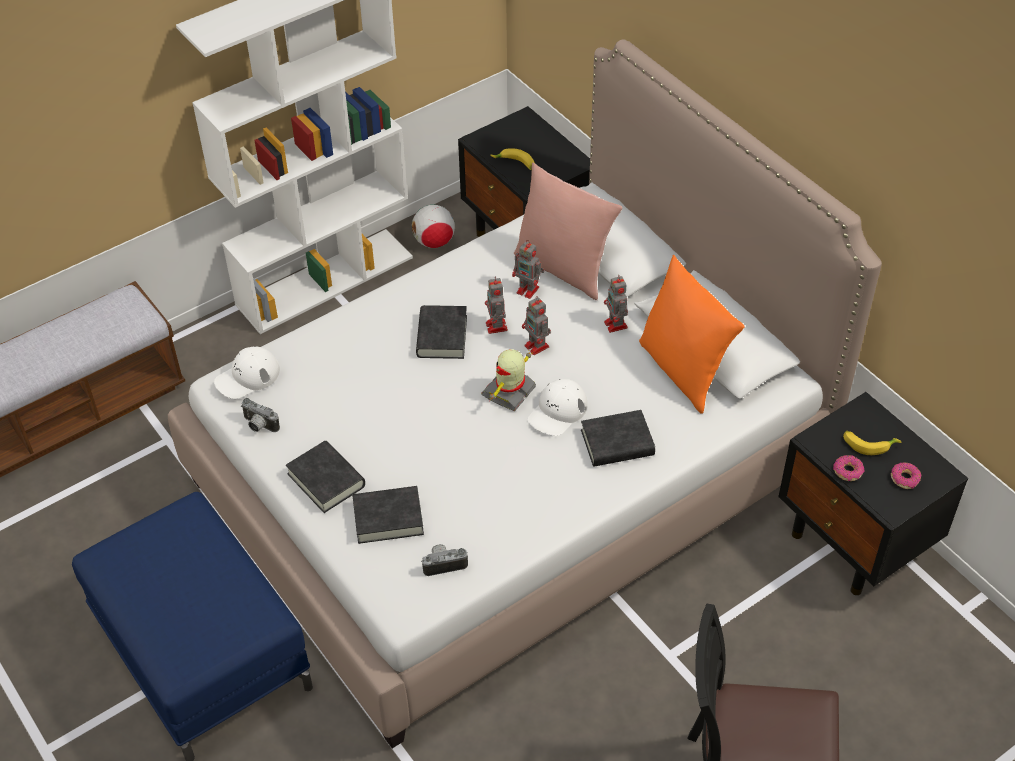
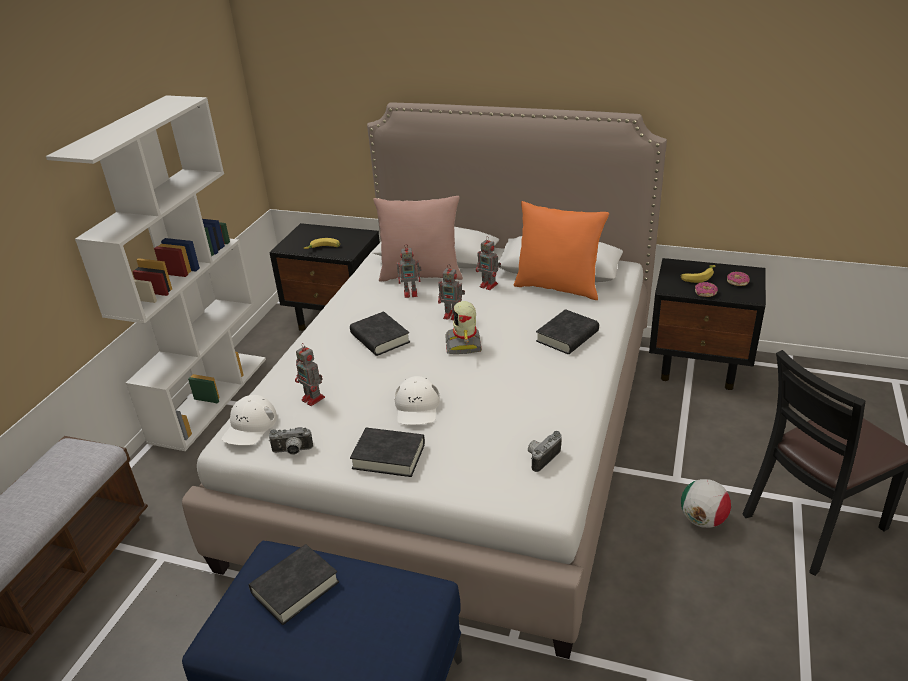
camera: 35 degrees left, 15 degrees down
black book [352,486,424,544] -> black book moved to [249,544,339,625]
football [412,205,455,248] -> football moved to [681,479,731,528]
toy robot [485,276,508,334] -> toy robot moved to [295,344,325,406]
white cap [527,379,587,436] -> white cap moved to [394,376,440,425]

